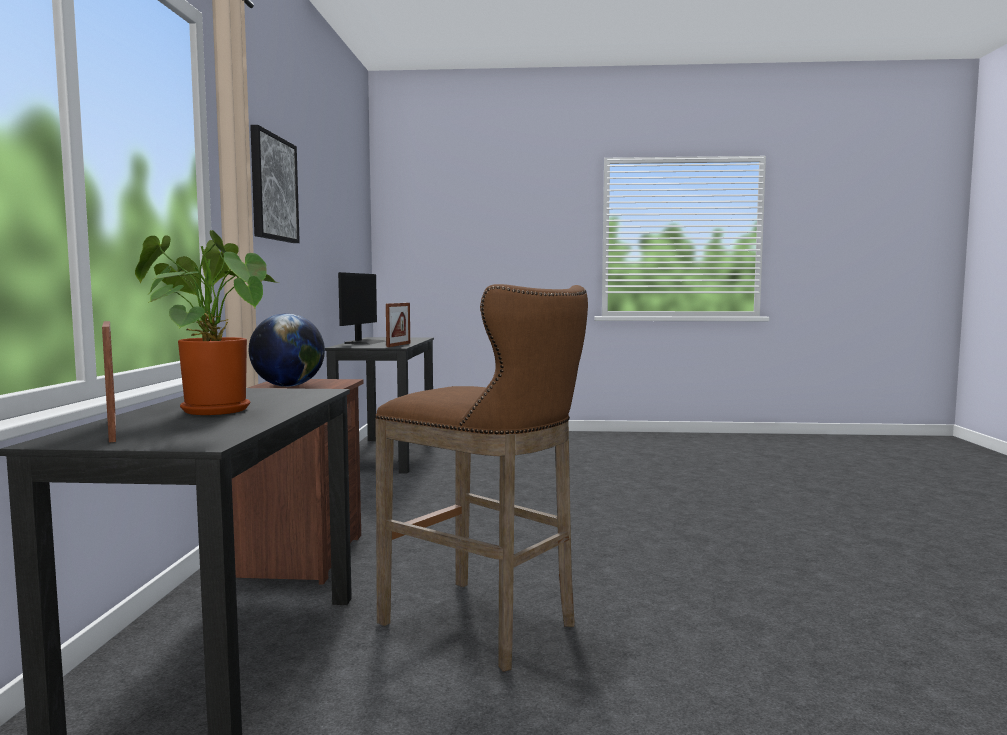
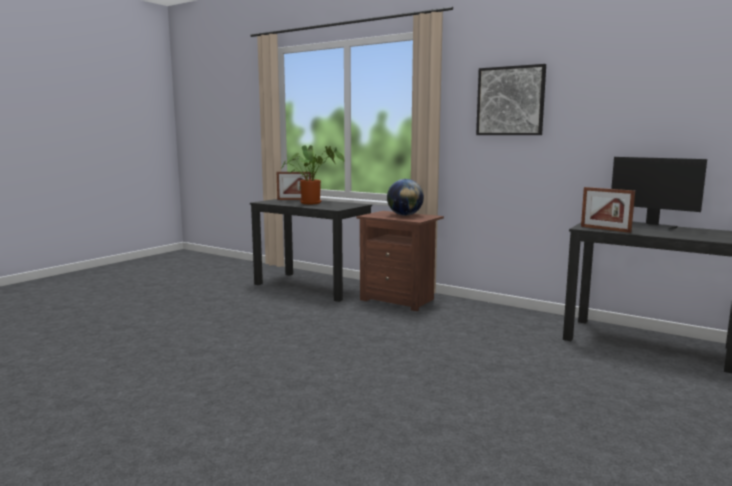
camera: 120 degrees right, 5 degrees up
brown stool [375,284,588,672] -> none

